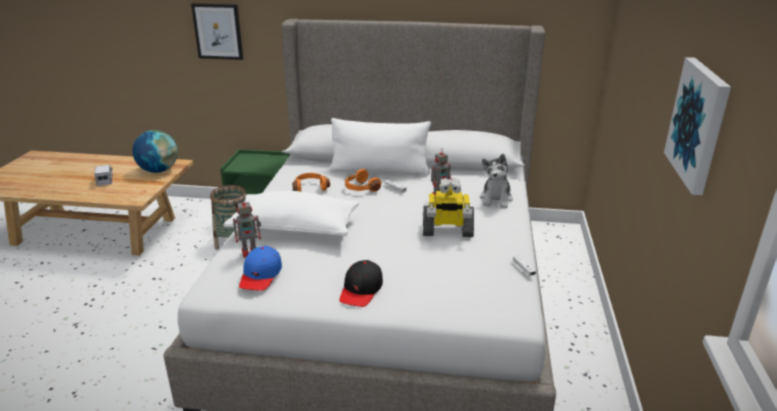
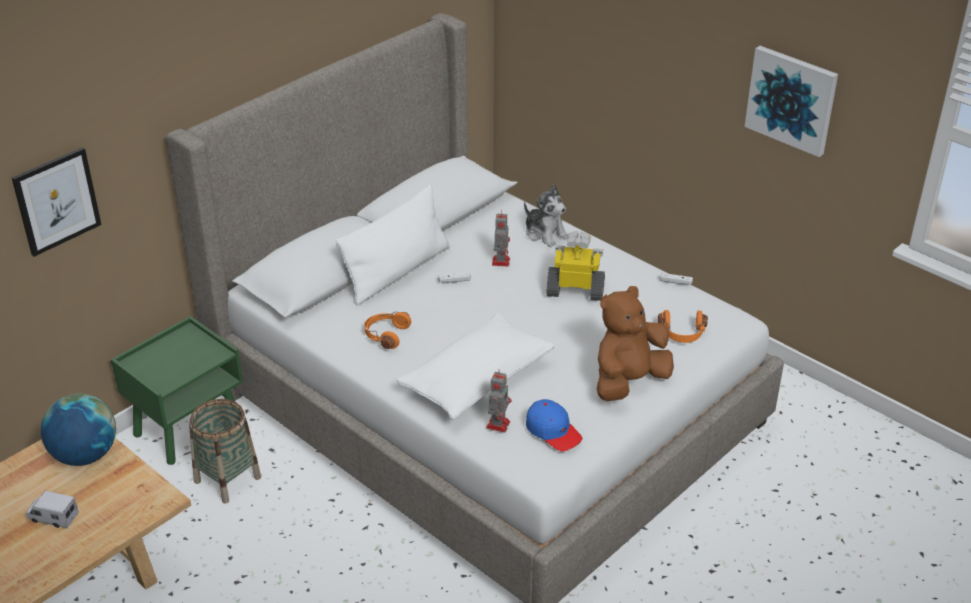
camera: 55 degrees left, 10 degrees up
black cap [339,260,383,307] -> brown plush toy [597,286,674,401]
orange headphones [345,169,381,192] -> orange headphones moved to [658,310,708,343]
toy robot [423,178,474,237] -> toy robot turned 120 degrees counterclockwise [546,231,605,301]

